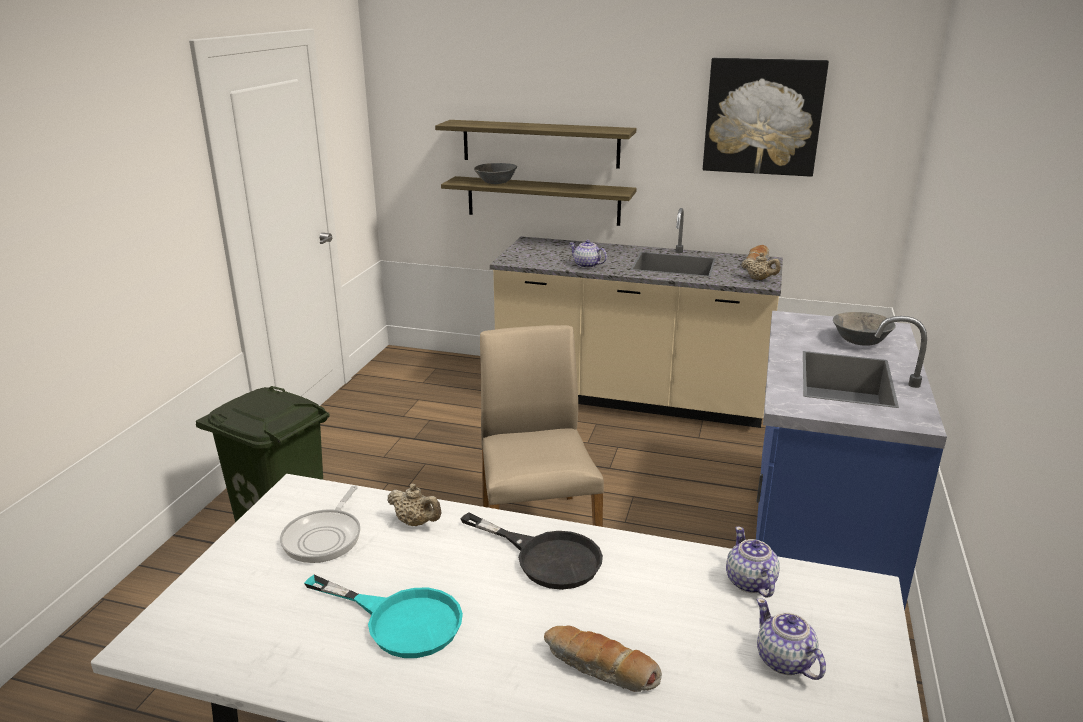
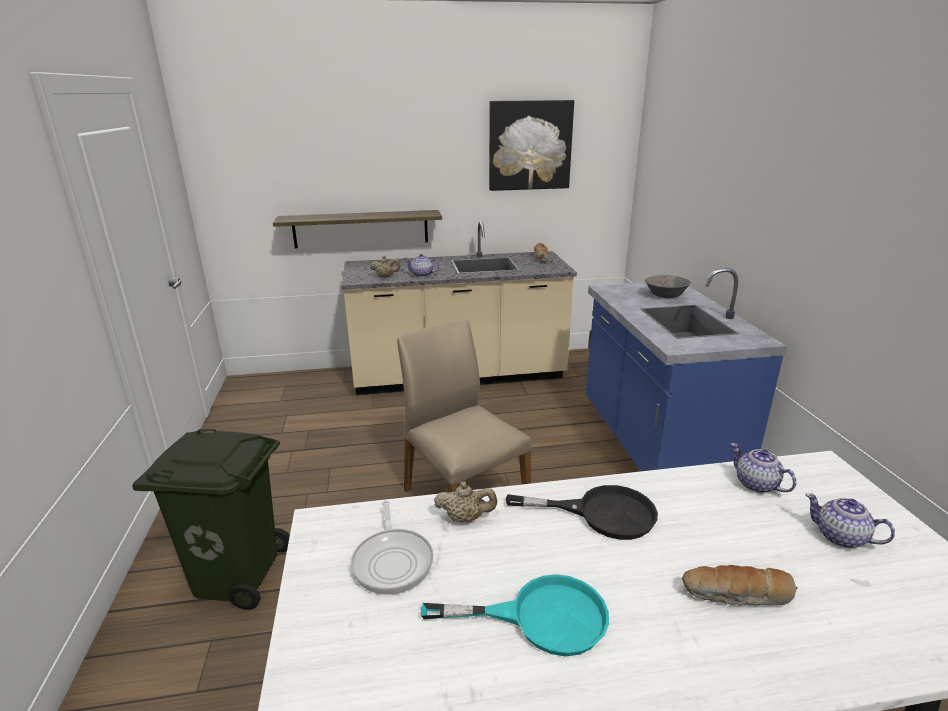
camera: 25 degrees left, 0 degrees up
shelf [435,120,636,169] -> none
grey bowl [474,163,517,184] -> none
beige teapot [741,253,781,280] -> beige teapot moved to [370,255,401,278]

